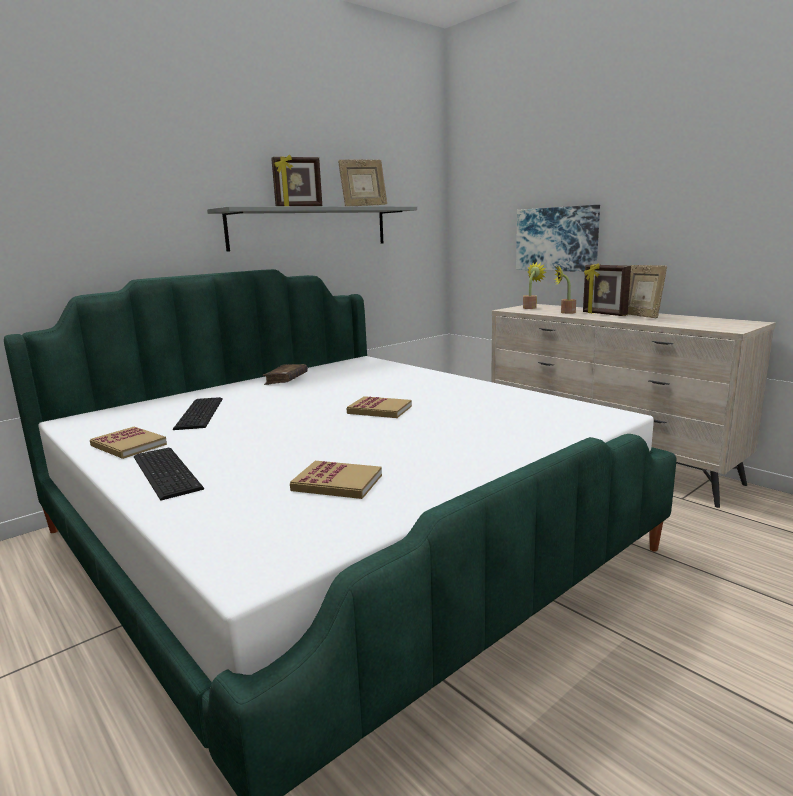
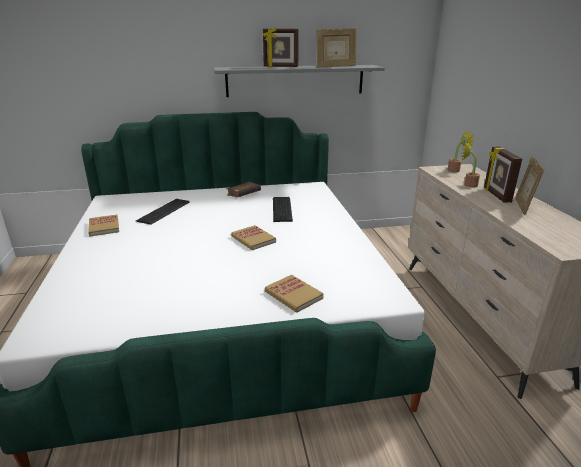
camera: 30 degrees right, 10 degrees up
keyboard [134,447,204,501] -> keyboard moved to [273,197,293,222]
book [290,461,382,499] -> book moved to [265,275,324,313]
picture [516,205,600,272] -> none

